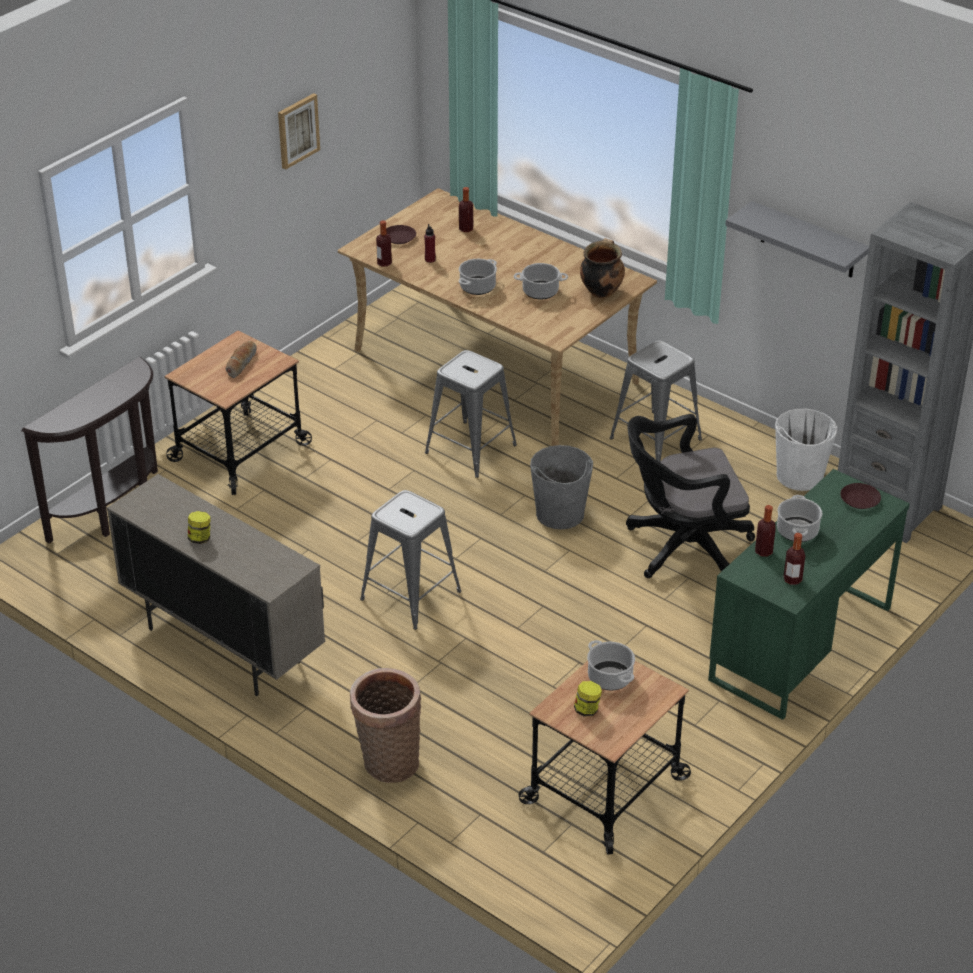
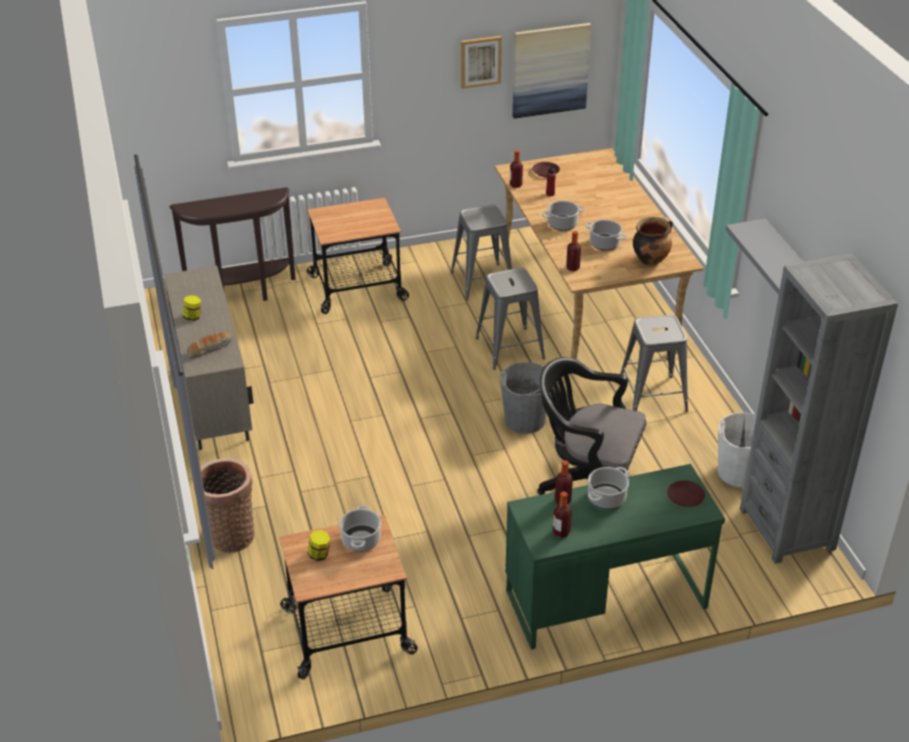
camera: 35 degrees right, 0 degrees up
bread [226,341,256,378] -> bread moved to [187,332,232,359]
grey stool [360,490,461,630] -> grey stool moved to [451,205,514,300]
bottle [459,187,473,232] -> bottle moved to [566,231,581,271]
none -> picture [512,23,591,119]

